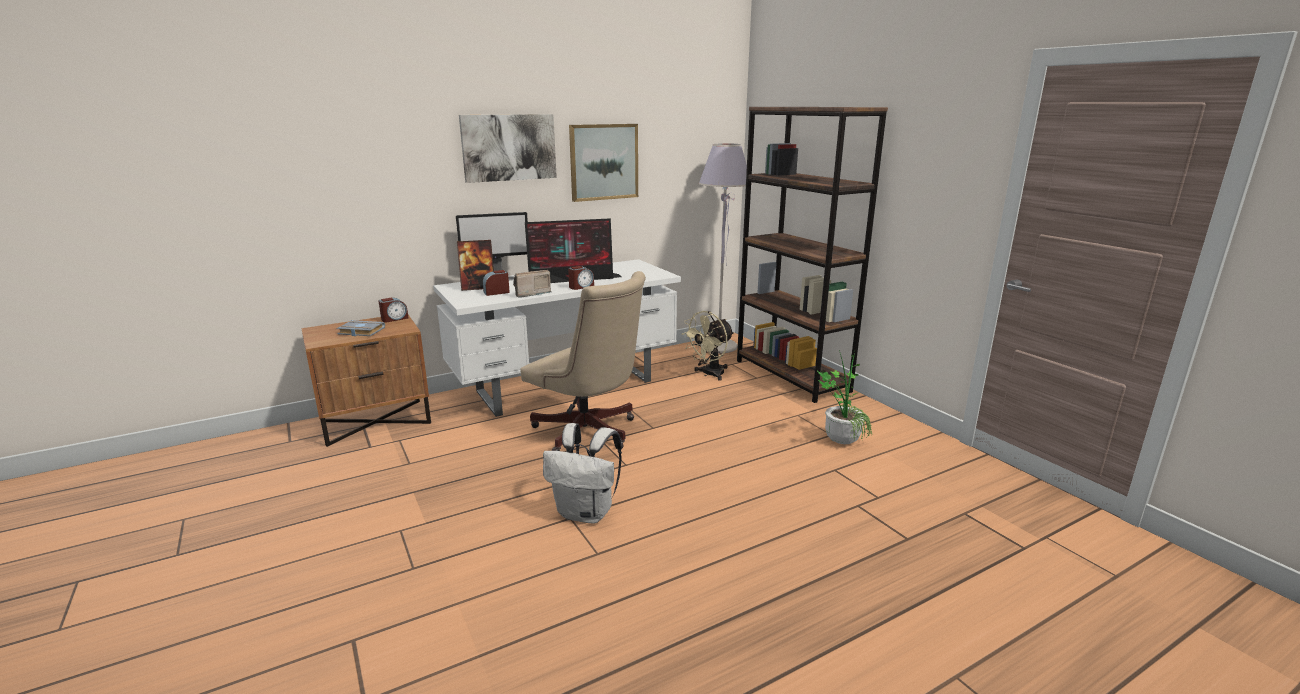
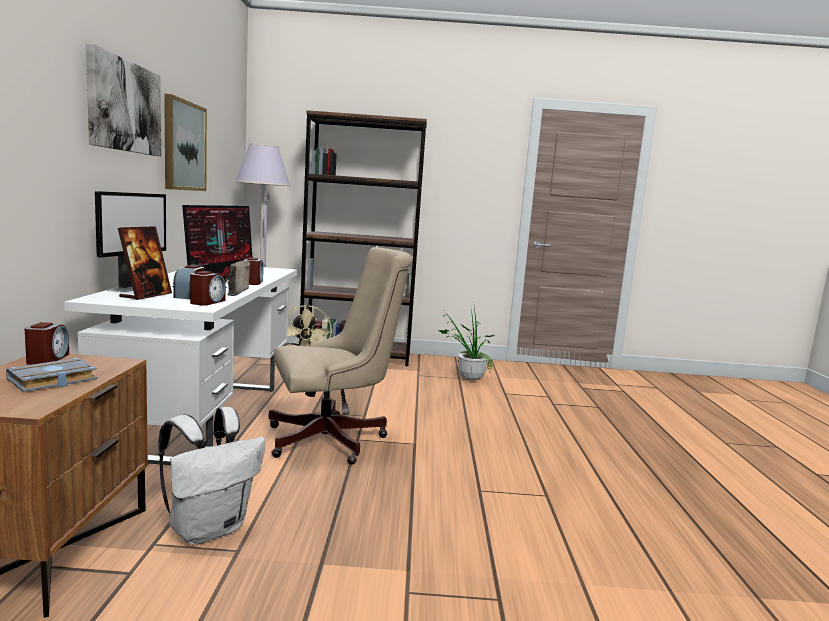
camera: 60 degrees left, 10 degrees down
white backpack [543,423,622,524] -> white backpack moved to [158,407,266,545]
none -> alarm clock [190,271,226,306]

